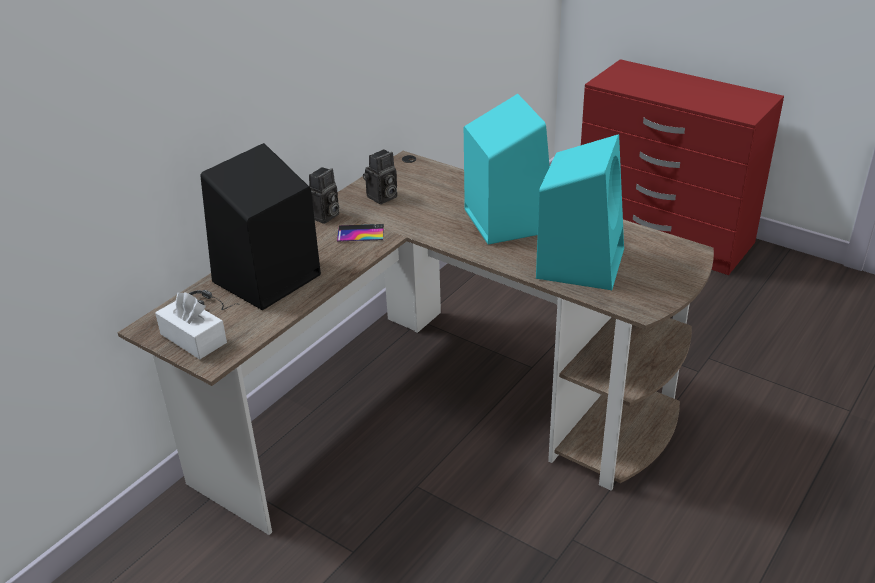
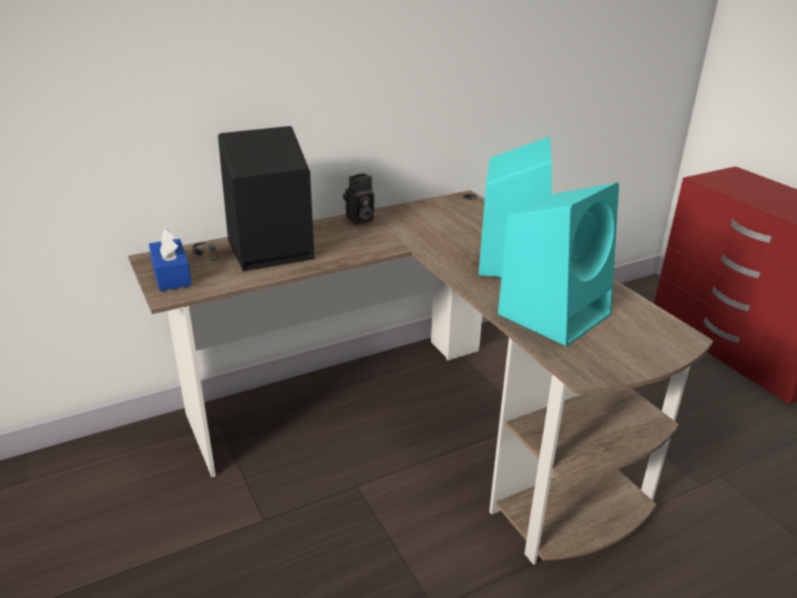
camera: 25 degrees right, 5 degrees down
white tissue box [155,292,227,359] -> blue tissue box [149,229,192,291]
phone [337,224,384,242] -> none
camera [363,149,397,204] -> none

